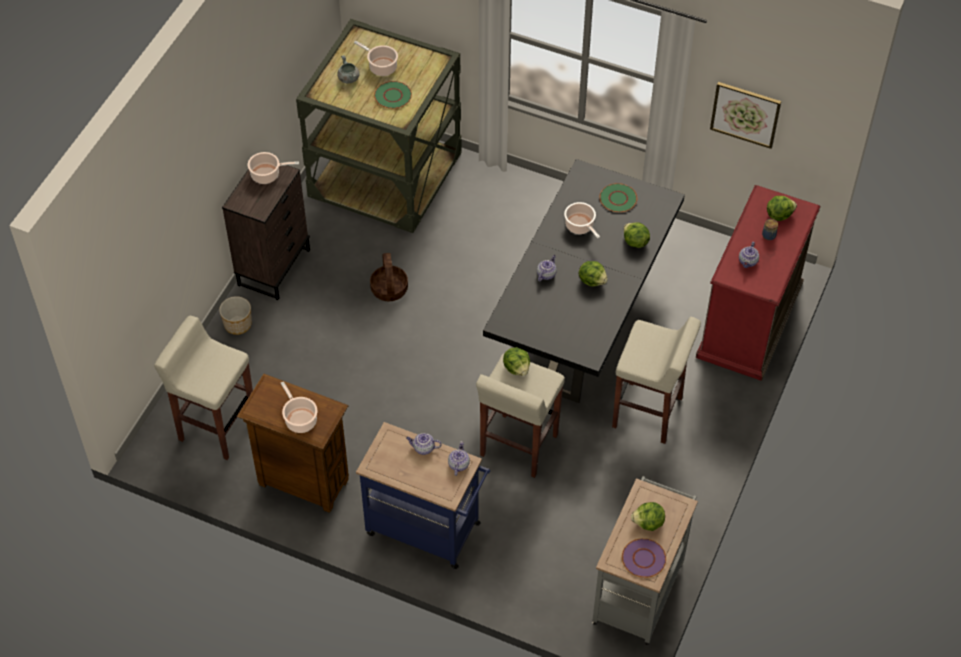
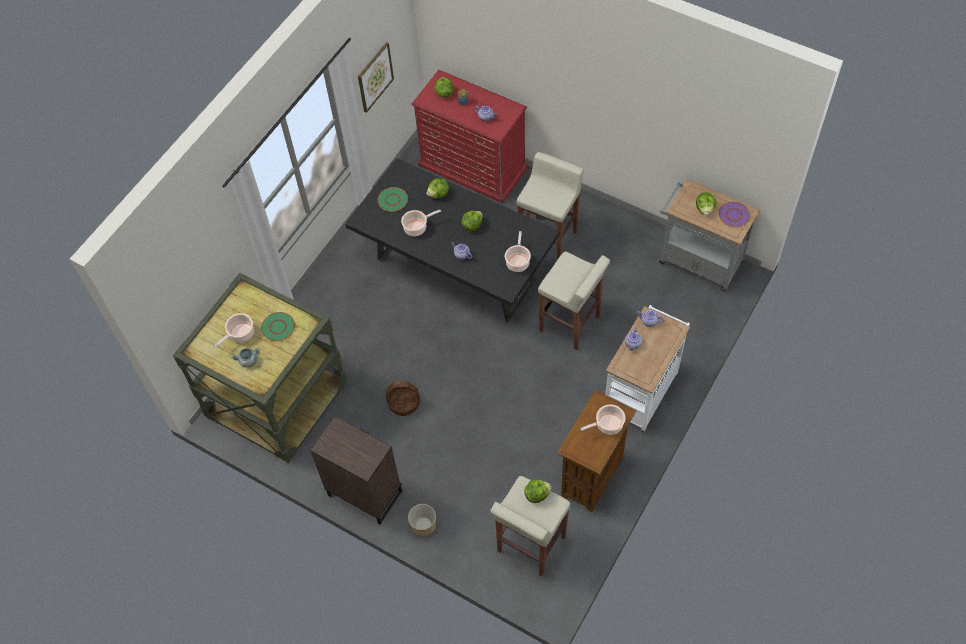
camera: 80 degrees left, 5 degrees up
cooking pot [248,152,299,184] -> cooking pot moved to [505,231,531,272]
blue cart [356,422,490,569] -> white cart [605,305,690,433]
lettuce [503,347,530,376] -> lettuce moved to [524,479,552,503]

